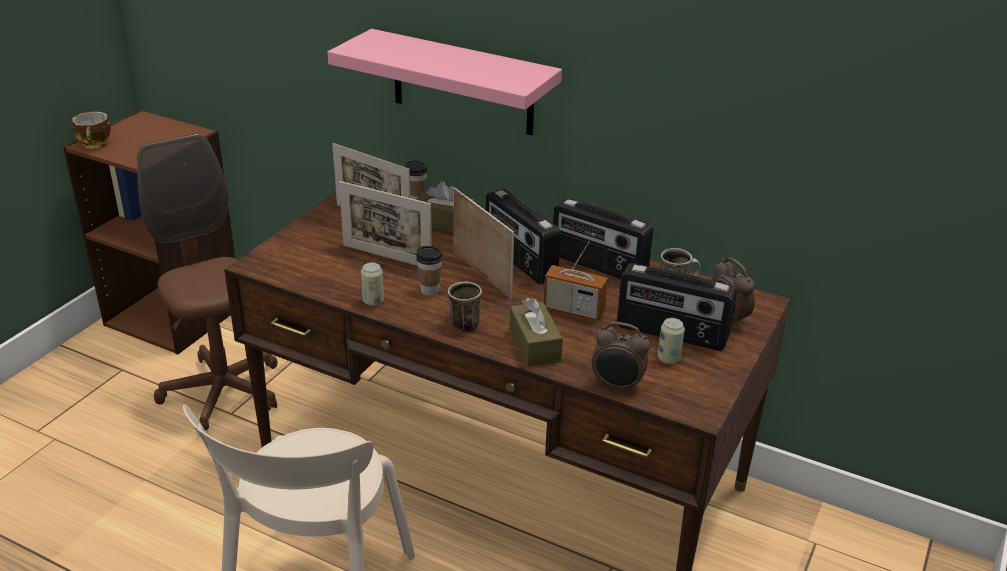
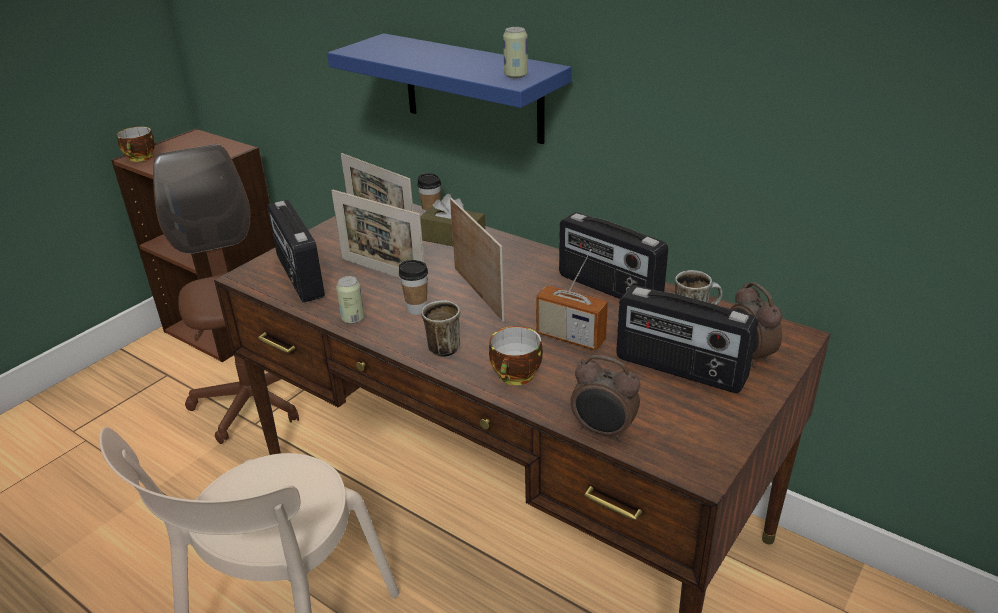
camera: 10 degrees right, 0 degrees up
pink shelf [327,29,562,136] -> blue shelf [327,33,572,144]
radio [486,189,561,285] -> radio moved to [267,200,325,303]
brown tissue box [510,298,563,367] -> cup [489,326,543,385]
can [658,318,685,364] -> can moved to [503,27,528,78]

